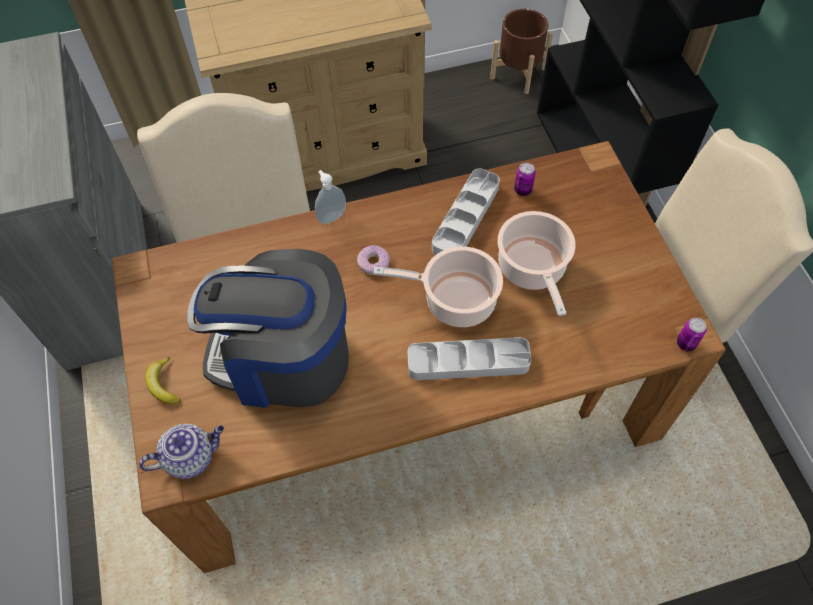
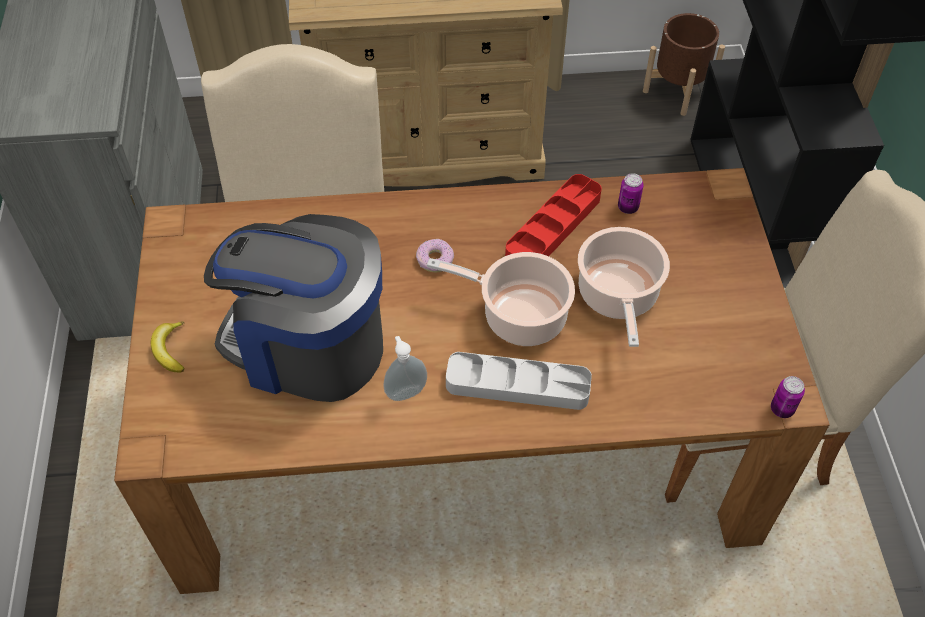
camera: 10 degrees right, 5 degrees down
teapot [139,424,224,479] -> none
soap dispenser [315,170,346,224] -> soap dispenser moved to [383,336,427,401]
grey tray [432,168,500,255] -> red tray [505,174,602,256]

